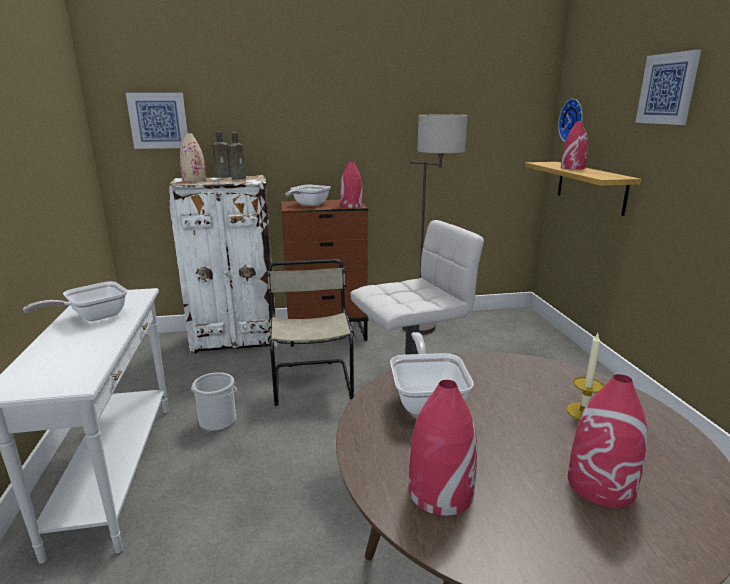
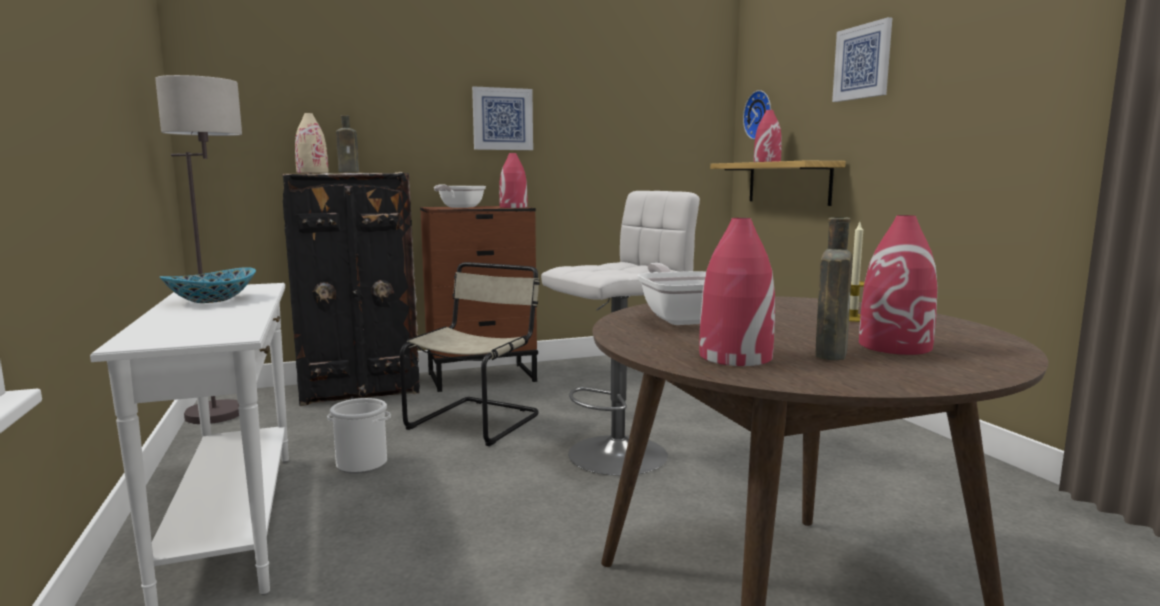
camera: 10 degrees left, 10 degrees down
frying pan [23,281,128,321] -> bowl [160,267,256,303]
picture [126,93,188,149] -> picture moved to [472,86,533,150]
white cabinet [169,175,278,354] -> black cabinet [282,172,420,406]
brown bottle [229,132,246,180] -> brown bottle moved to [816,217,852,360]
beige chair [266,259,354,406] -> beige chair turned 45 degrees clockwise [400,262,540,446]
grey floor lamp [402,115,467,335] -> grey floor lamp moved to [155,75,242,424]

